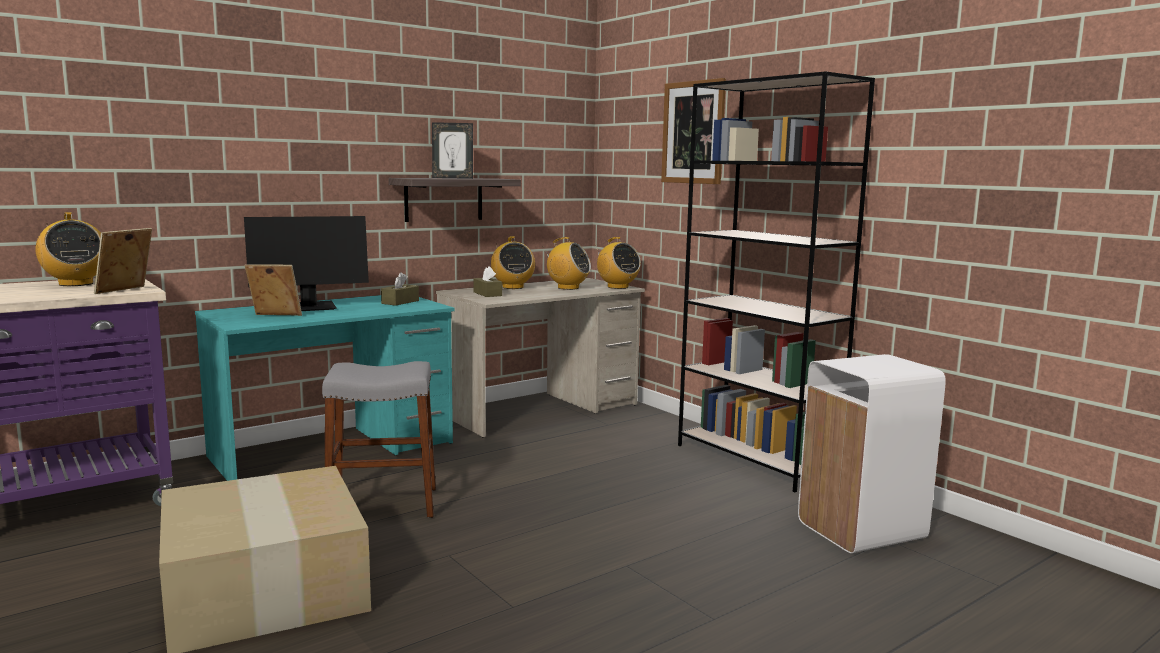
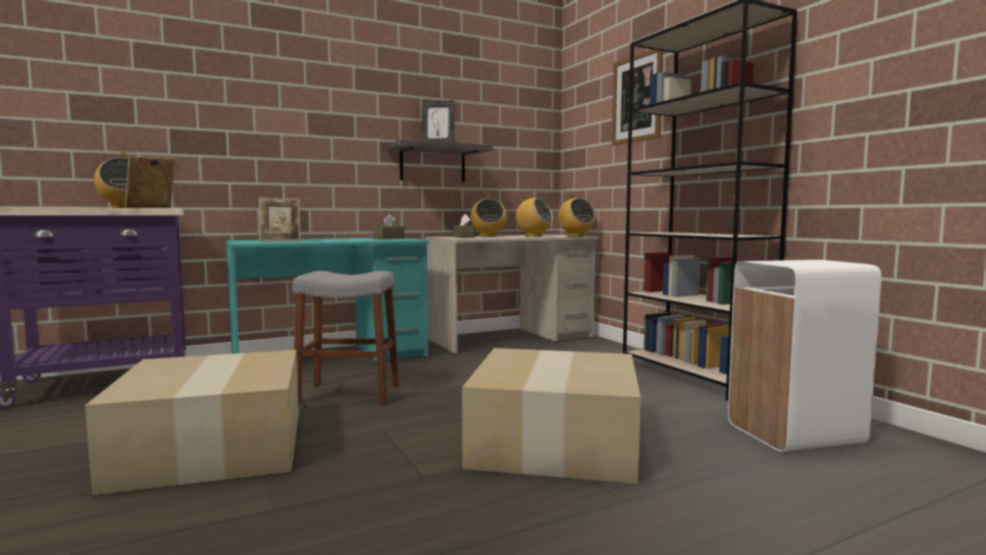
camera: 10 degrees right, 5 degrees down
monitor [244,216,369,311] -> none
picture frame [245,264,302,316] -> picture frame turned 150 degrees clockwise [259,198,300,242]
none -> cardboard box [462,348,641,484]

